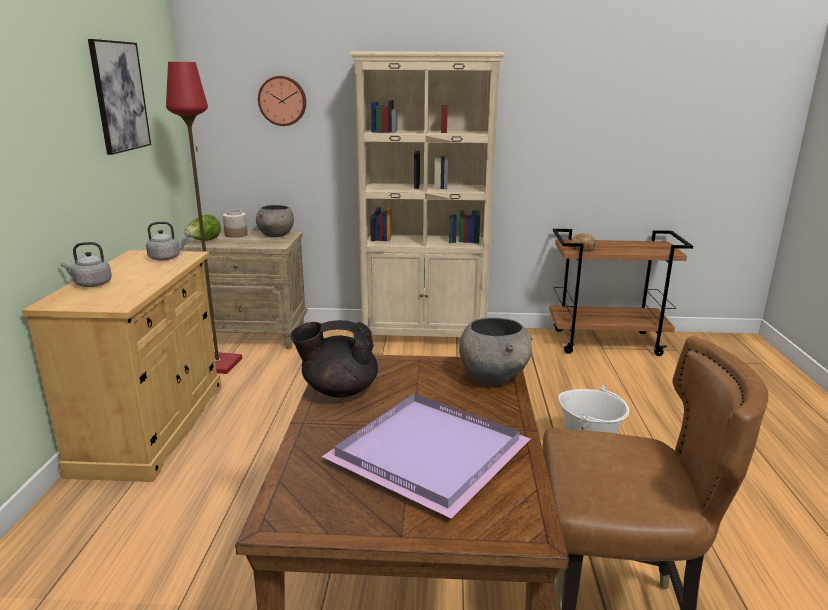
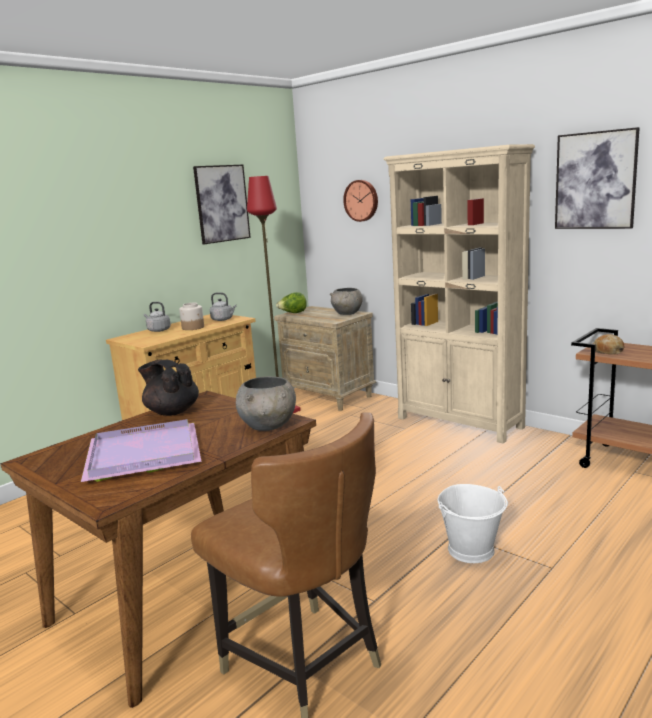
camera: 40 degrees right, 5 degrees down
jar [223,209,248,238] -> jar moved to [179,303,204,330]
none -> picture [555,127,640,229]

